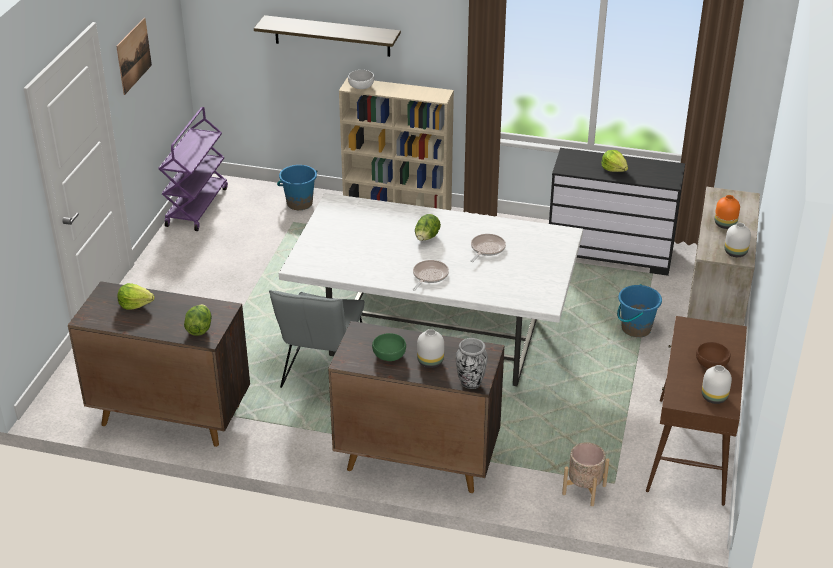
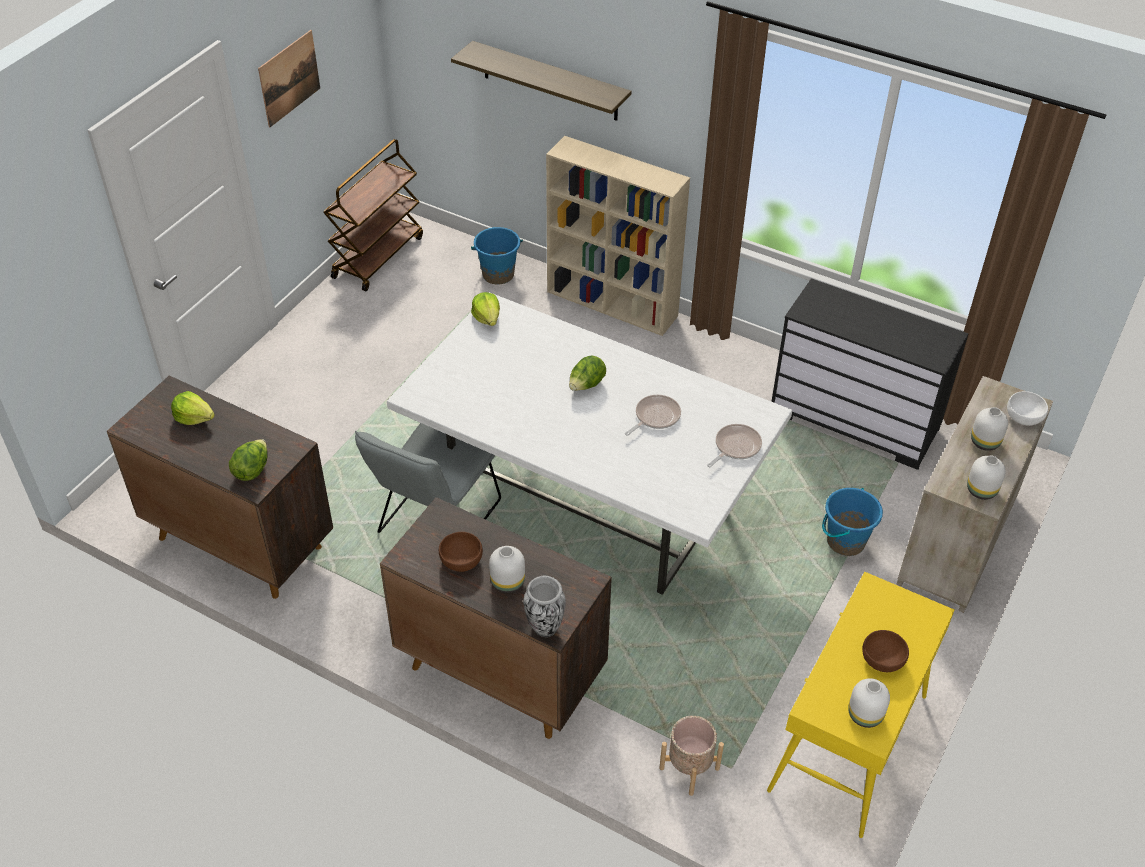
camera: 15 degrees right, 10 degrees up
purple cart [159,107,228,231] -> brown cart [323,139,423,291]
white bowl [348,70,374,89] -> white bowl moved to [1007,391,1048,426]
green bowl [372,333,406,361] -> brown bowl [439,532,483,572]
frying pan [413,260,449,291] -> frying pan moved to [707,424,762,467]
lettuce [601,150,628,172] -> lettuce moved to [471,292,500,326]
brown console table [646,316,747,506] -> yellow console table [767,572,954,838]
orange vase [715,195,740,229] -> white vase [971,407,1008,451]

